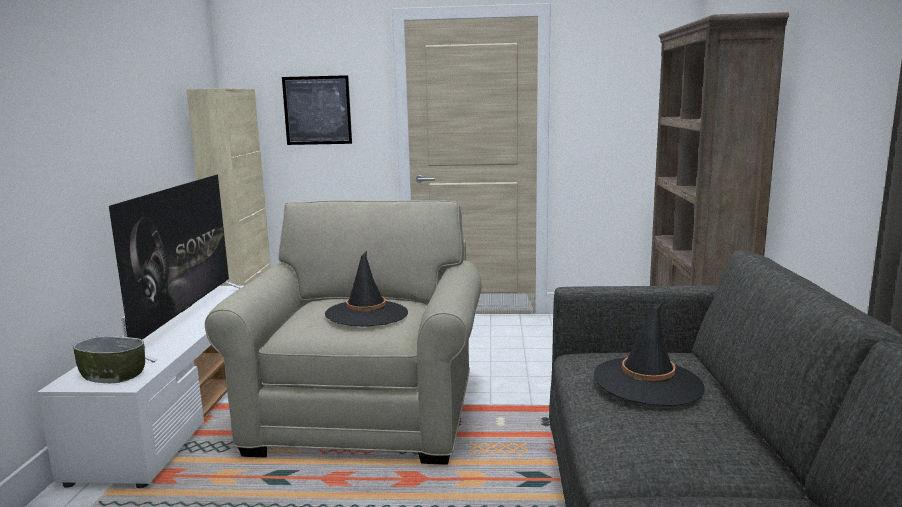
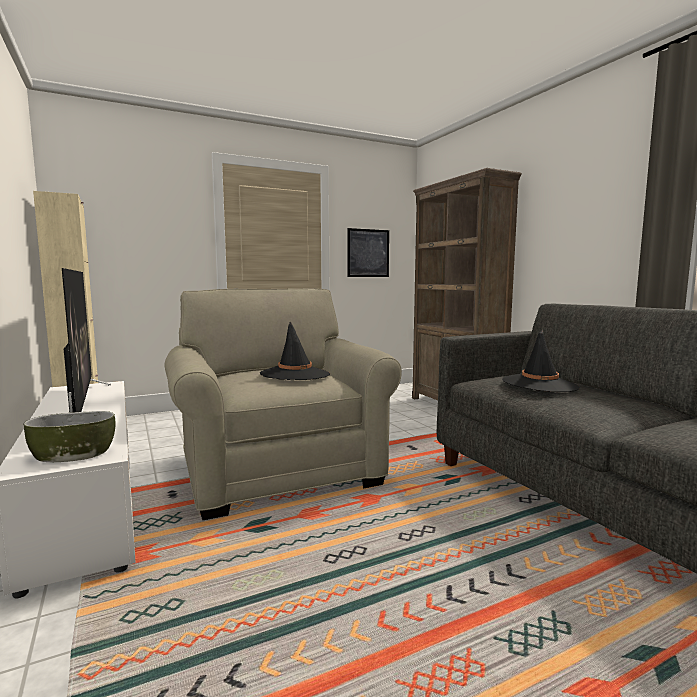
camera: 30 degrees left, 5 degrees down
picture [282,75,352,145] -> picture moved to [348,228,389,277]

